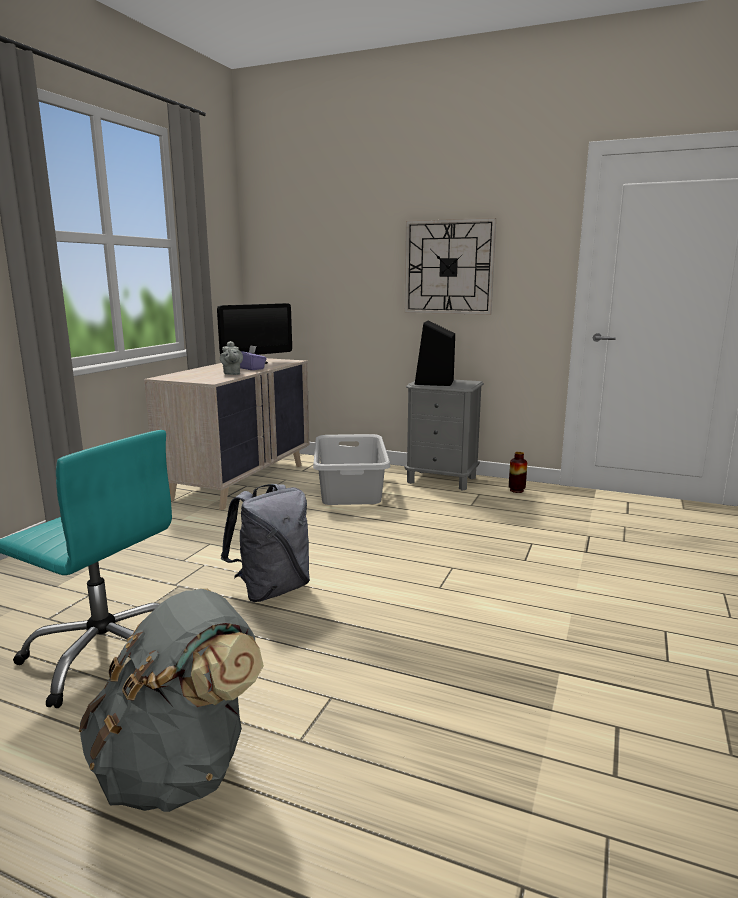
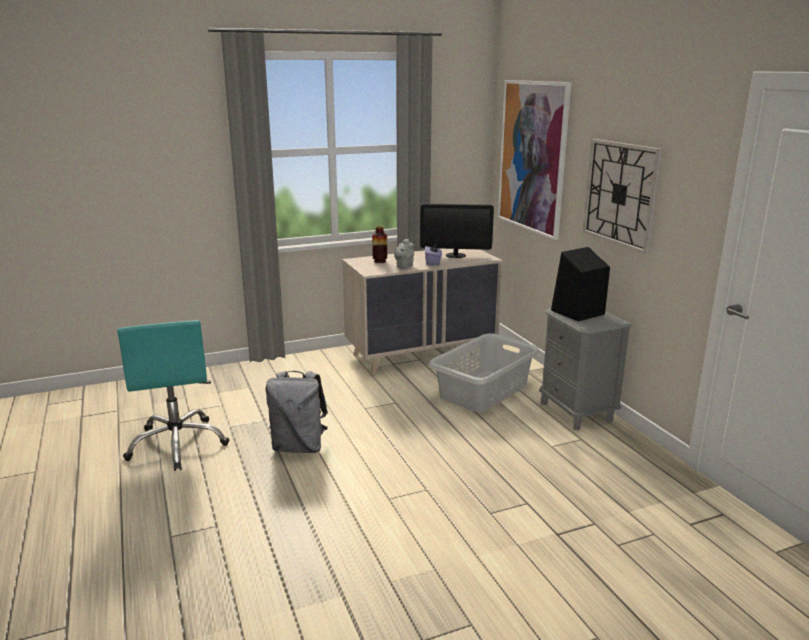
camera: 45 degrees right, 5 degrees up
grey backpack [79,588,264,812] -> none
vase [509,452,527,493] -> vase moved to [372,226,387,263]
none -> picture [498,80,571,240]

